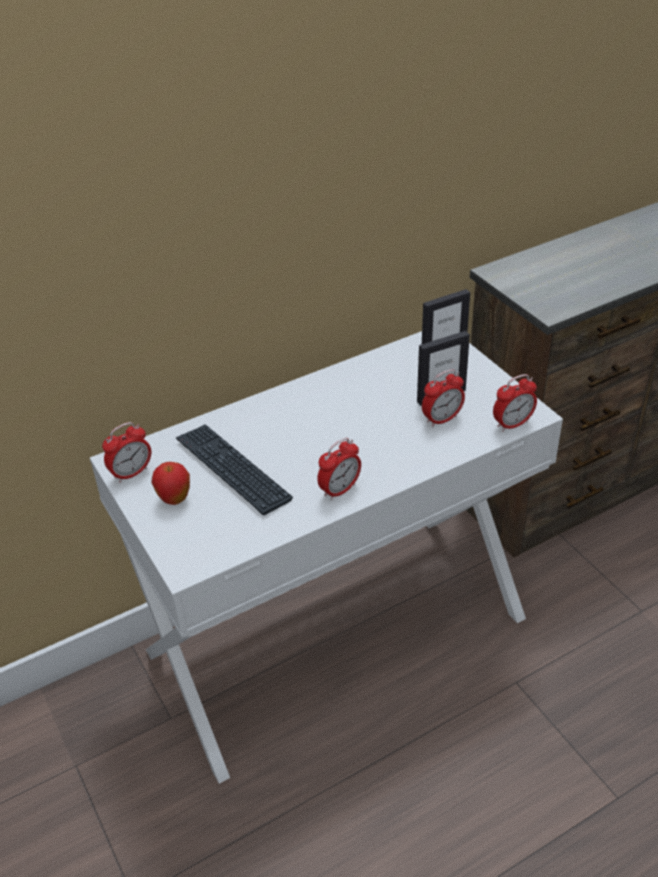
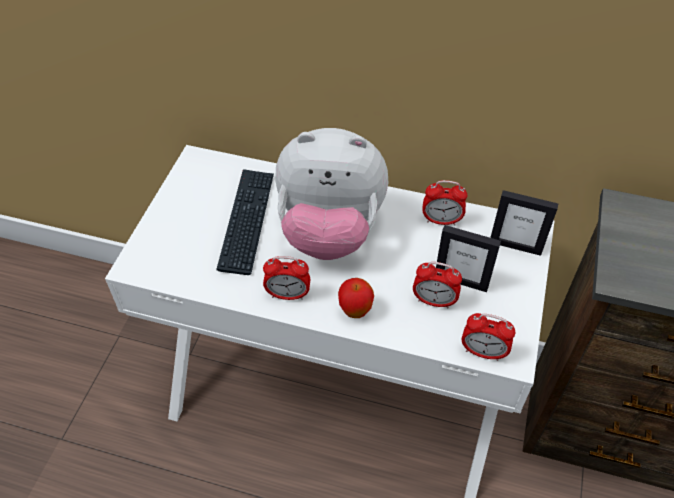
camera: 45 degrees right, 10 degrees up
alarm clock [102,422,151,483] -> alarm clock moved to [422,180,467,225]
apple [152,462,190,505] -> apple moved to [338,278,374,318]
none -> plush toy [275,128,388,260]

